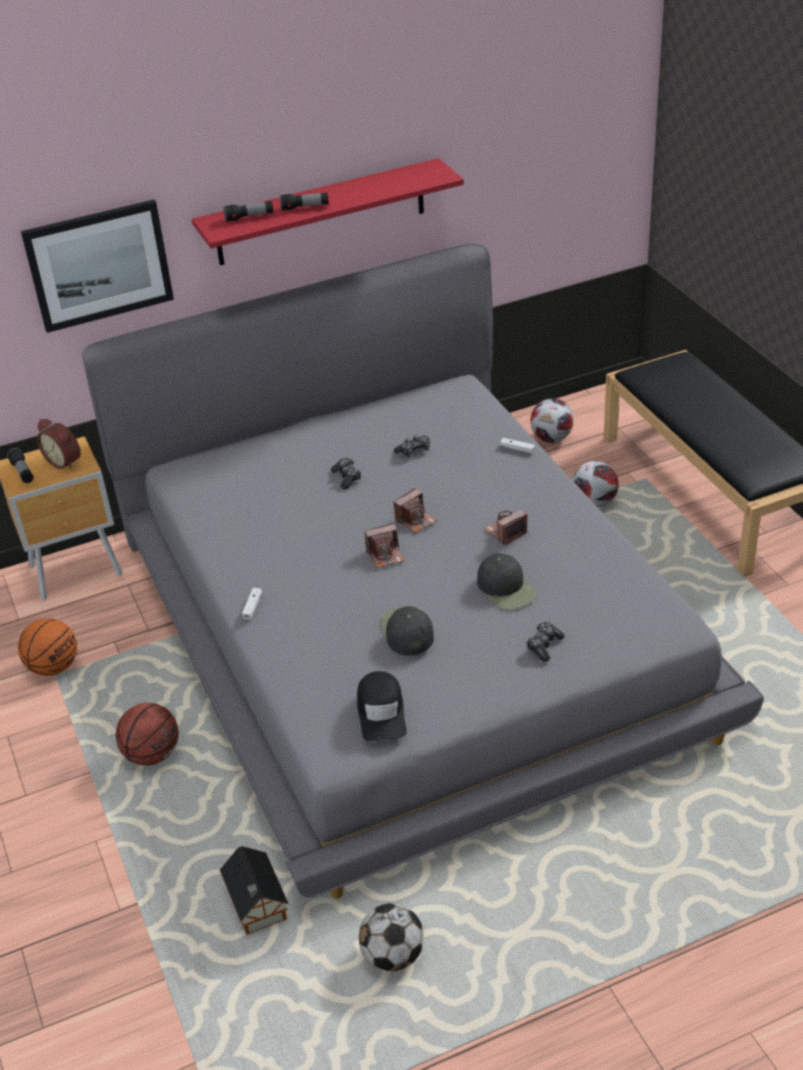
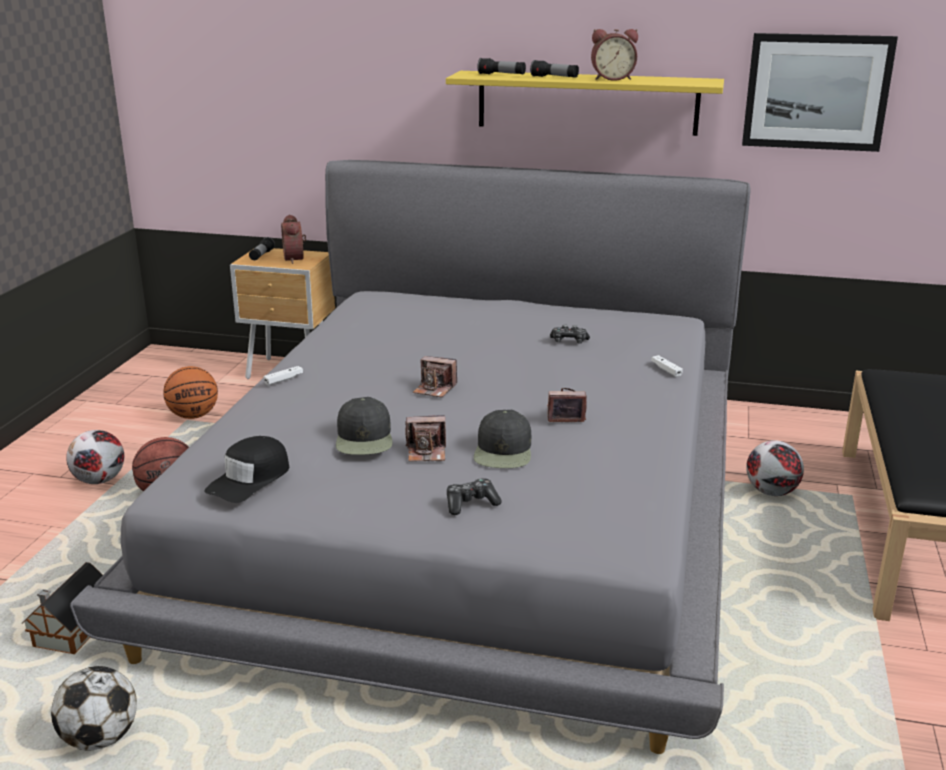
camera: 35 degrees right, 15 degrees down
picture [21,200,174,333] -> picture moved to [742,33,898,152]
red shelf [192,158,464,265] -> yellow shelf [446,71,724,136]
game controller [331,458,361,489] -> none
black cap [380,606,434,656] -> black cap turned 150 degrees clockwise [336,397,393,455]
camera [393,488,437,533] -> camera moved to [405,415,446,462]
football [530,398,574,443] -> football moved to [66,430,124,484]
none -> alarm clock [591,29,638,81]

